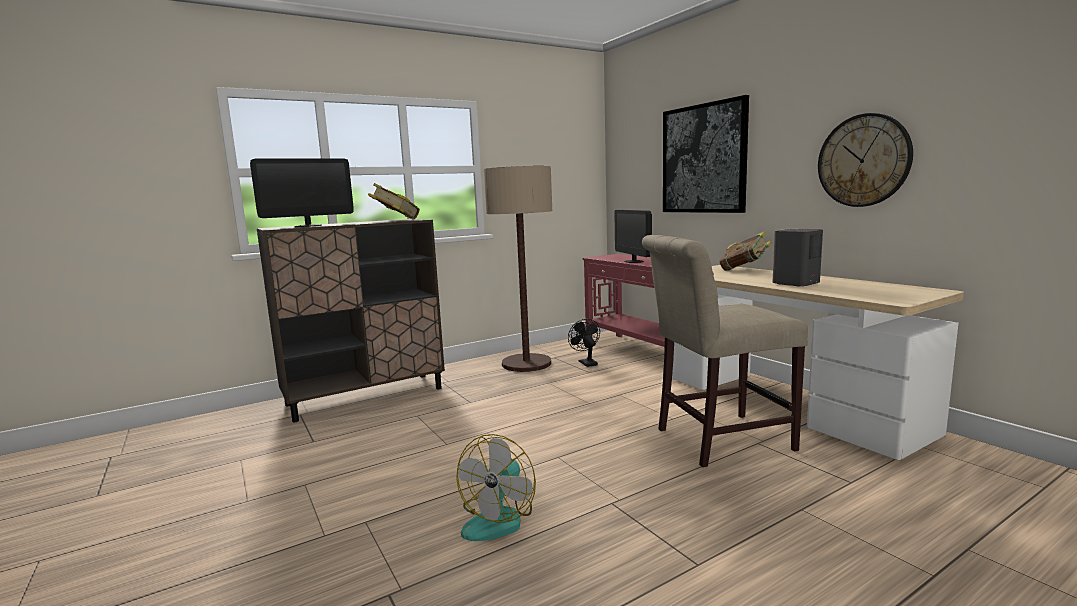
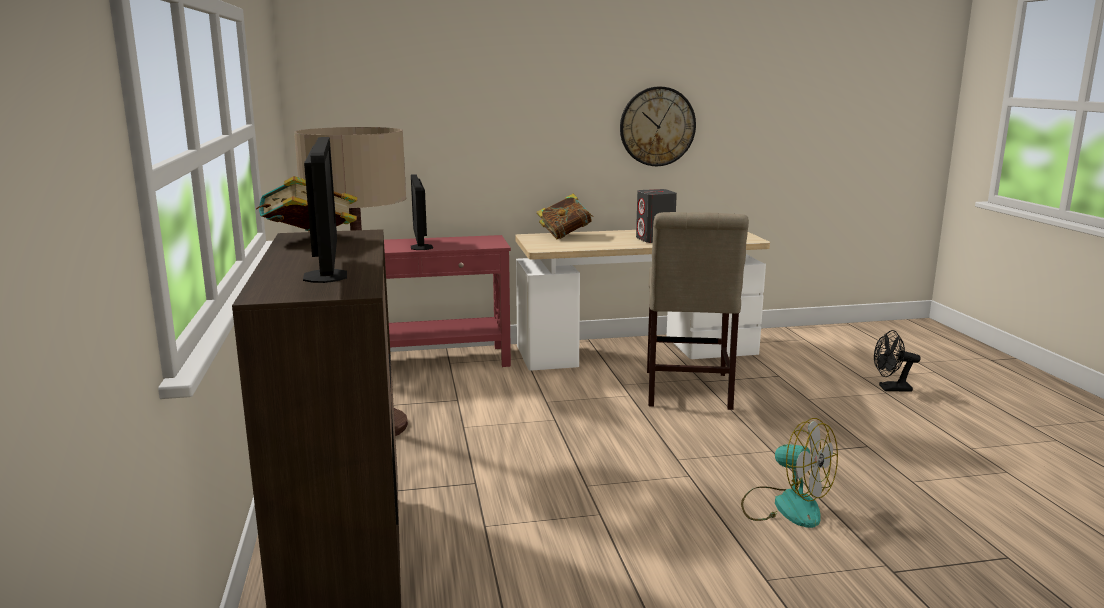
camera: 70 degrees left, 5 degrees up
black fan [568,319,600,367] -> black fan moved to [874,330,921,392]
monitor [614,210,652,263] -> monitor turned 75 degrees clockwise [411,174,433,250]
picture [663,95,749,213] -> none

